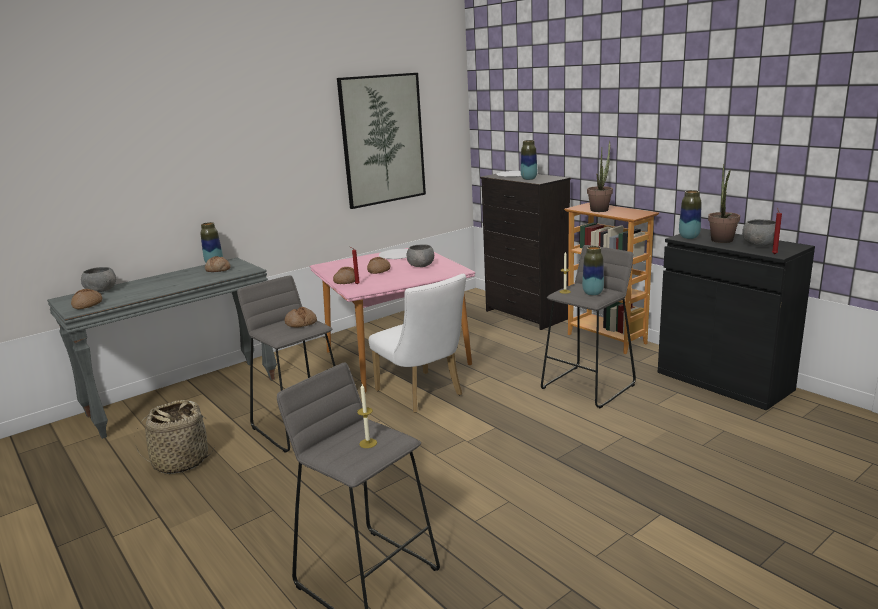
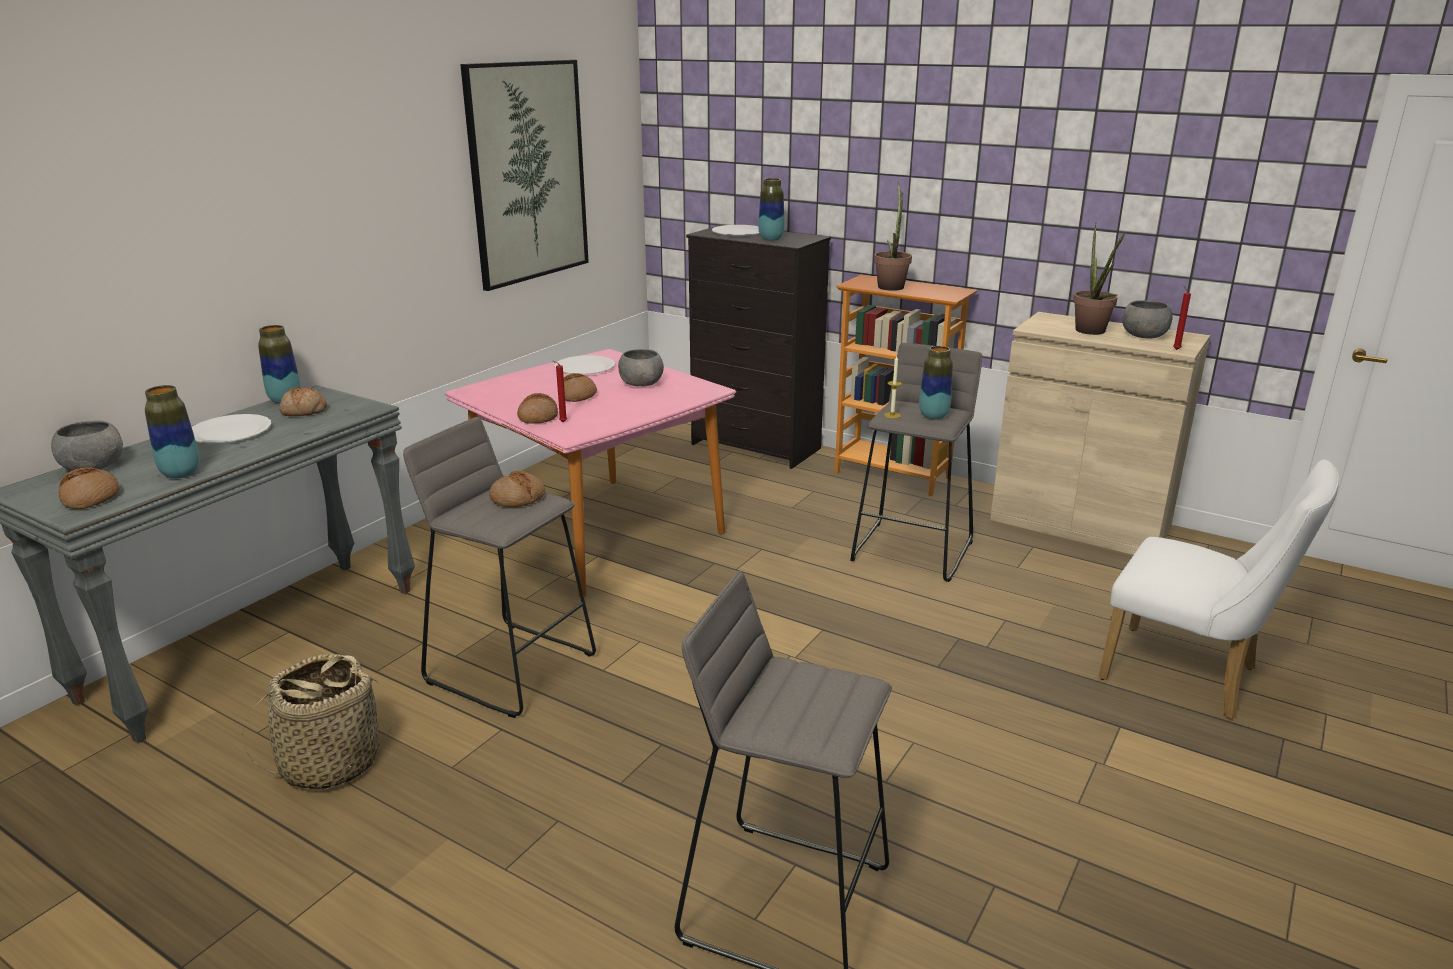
camera: 20 degrees left, 5 degrees up
candle [357,384,377,448] -> none
white chair [369,274,466,413] -> white chair moved to [1099,460,1339,719]
black cabinet [658,228,815,410] -> beige cabinet [990,312,1210,555]
vase [679,190,701,239] -> vase moved to [145,385,200,479]
none -> white plate [192,414,271,443]

